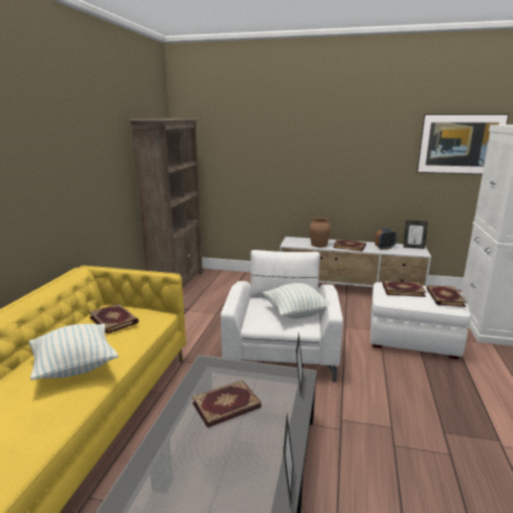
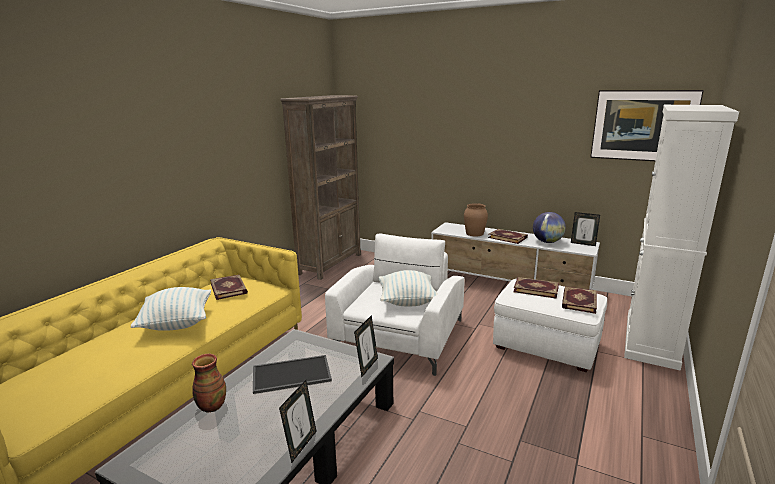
camera: 15 degrees right, 0 degrees up
book [192,380,261,428] -> tray [253,355,332,394]
alarm clock [375,228,397,250] -> globe [533,212,566,243]
none -> vase [192,354,226,413]

